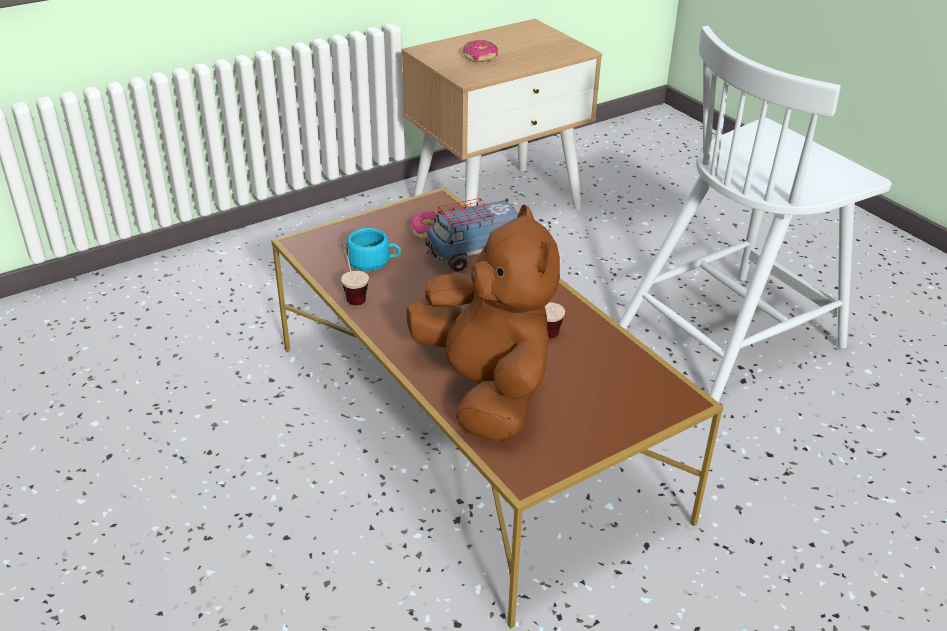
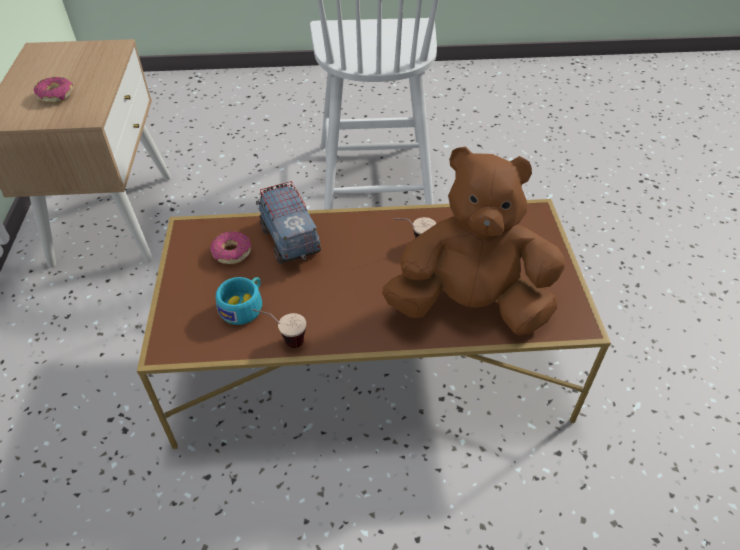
camera: 60 degrees left, 10 degrees up
toy truck [425,198,518,272] -> toy truck turned 150 degrees clockwise [256,181,321,264]

